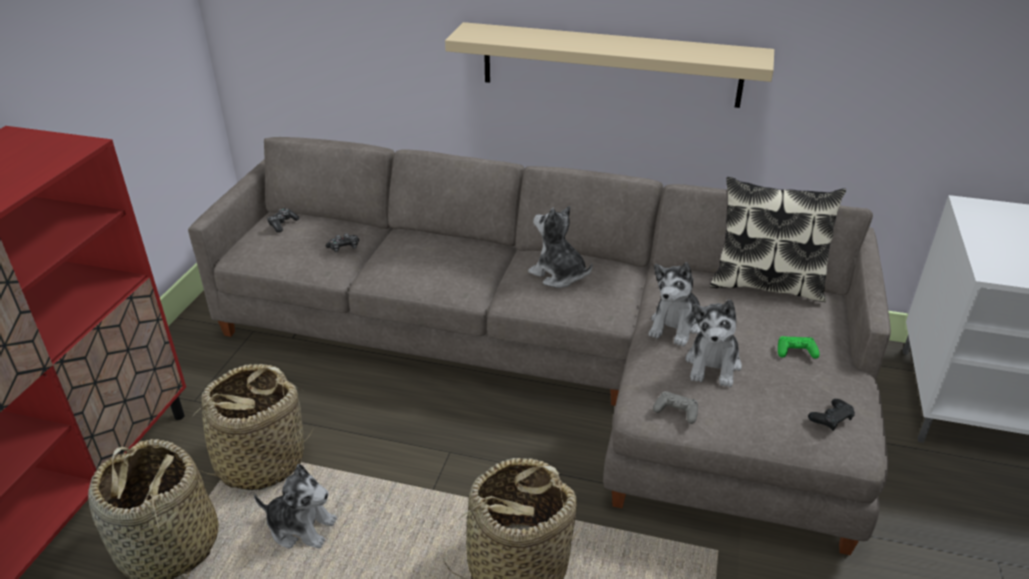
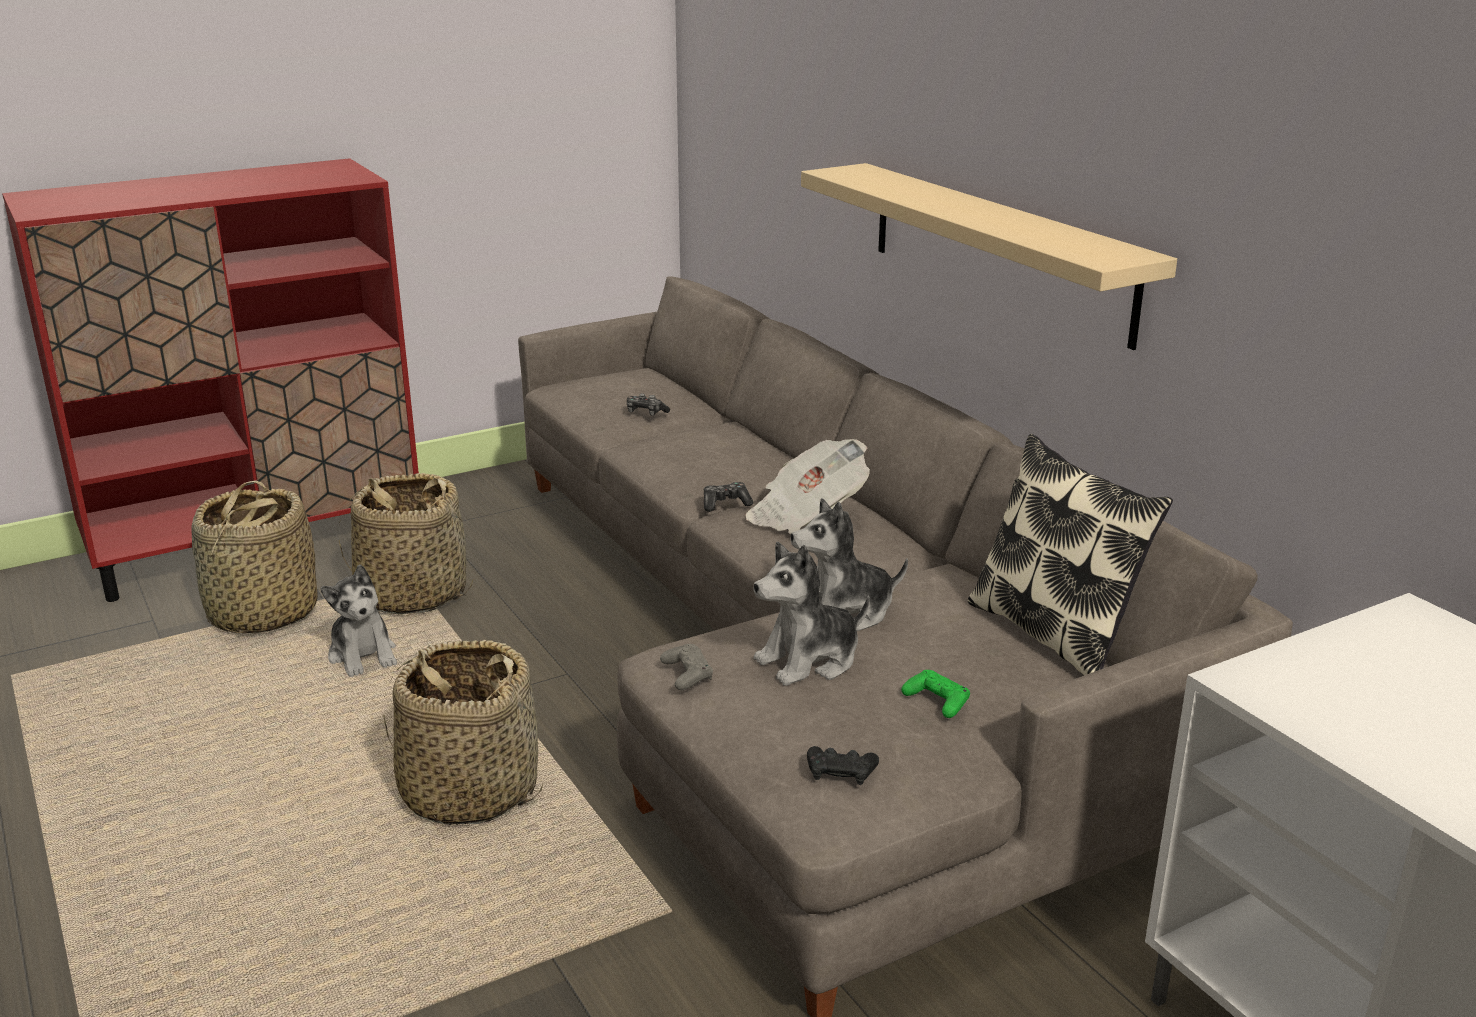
camera: 45 degrees right, 10 degrees down
game controller [267,208,300,233] -> game controller moved to [704,482,753,512]
plush toy [528,206,593,288] -> newspaper [746,439,870,534]

